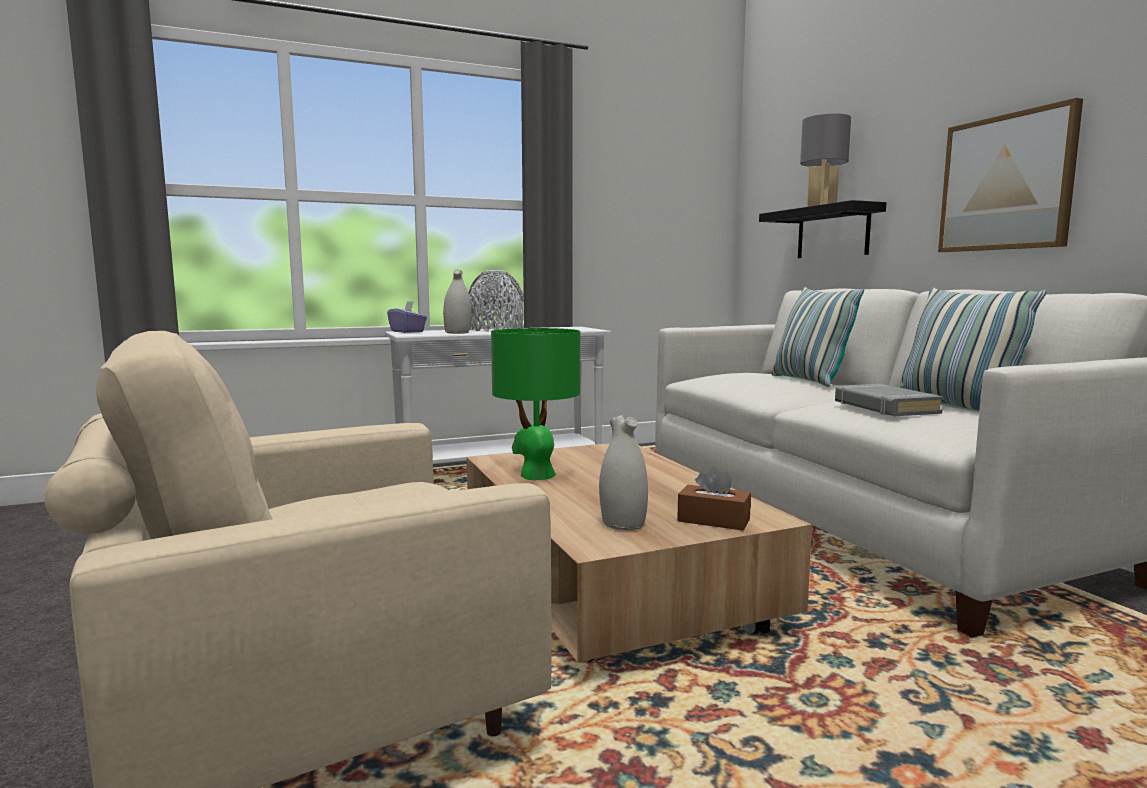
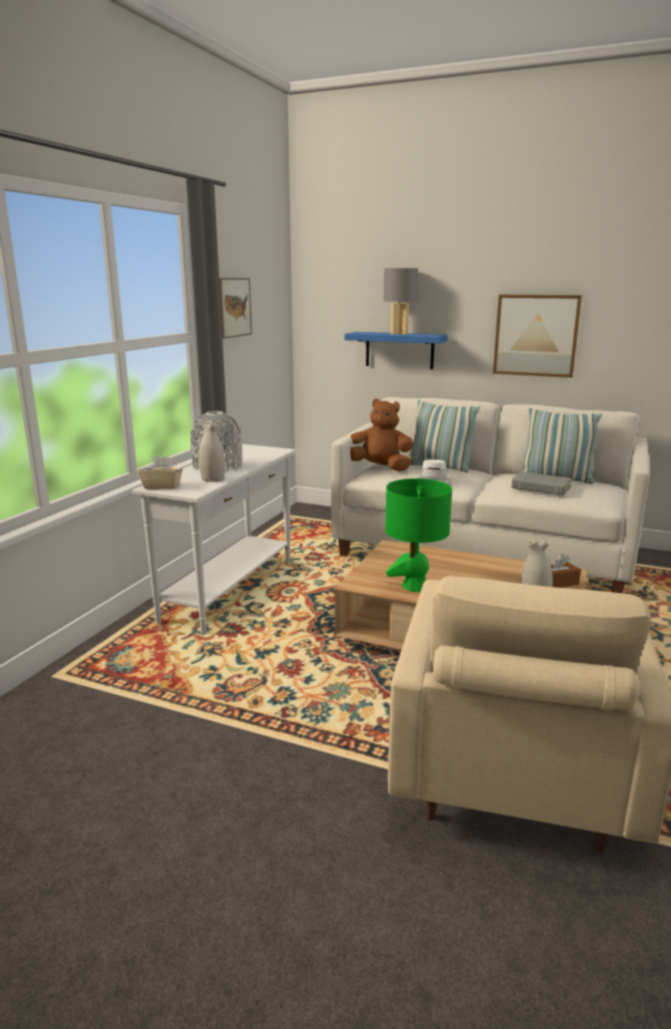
camera: 45 degrees left, 10 degrees up
purple tissue box [387,301,427,333] -> beige tissue box [138,456,183,489]
black shelf [759,200,886,258] -> blue shelf [344,332,447,369]
none -> picture [219,278,252,338]
none -> brown plush toy [350,399,413,471]
none -> white hat [417,460,450,481]

